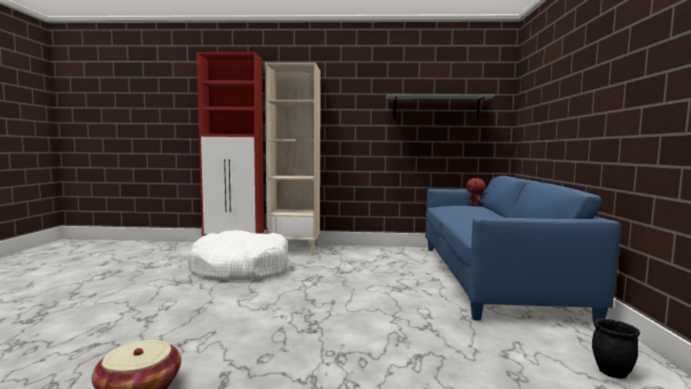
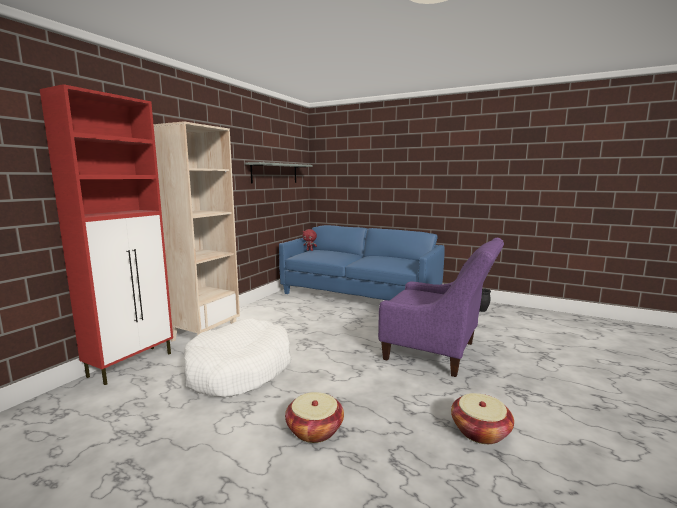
camera: 65 degrees left, 5 degrees up
none -> basket [285,392,344,443]
none -> purple armchair [378,238,504,377]

